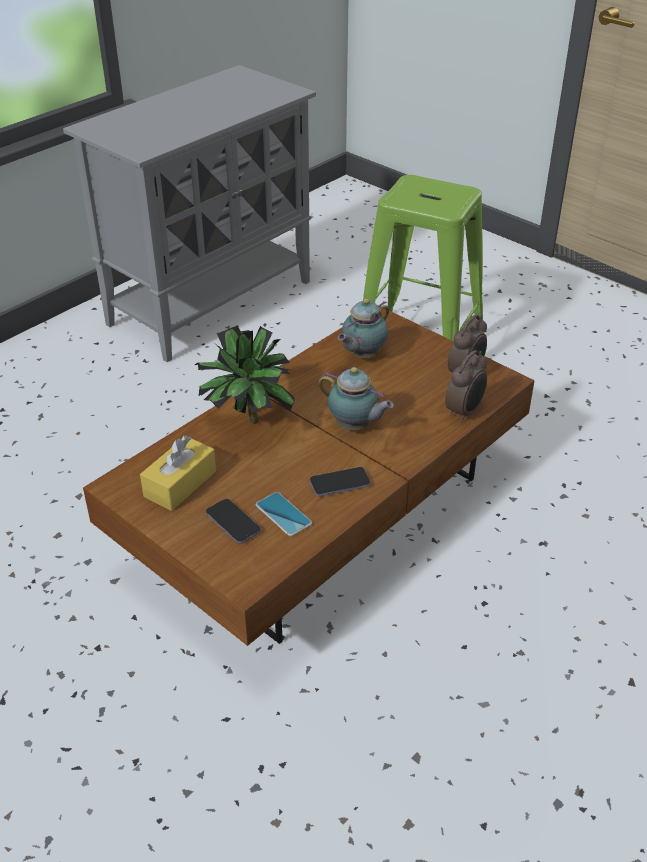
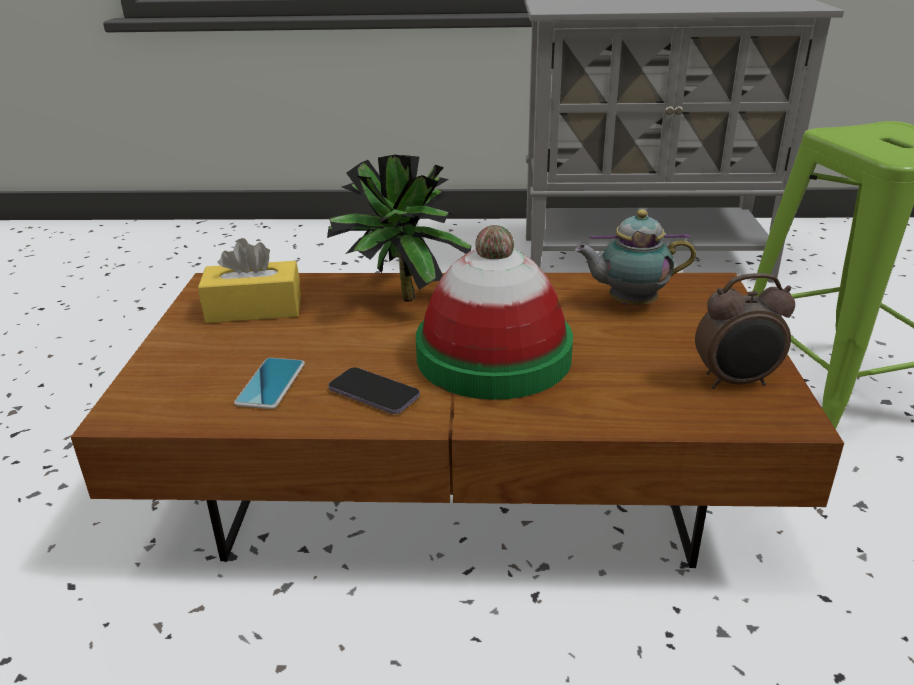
camera: 50 degrees right, 10 degrees down
phone [206,499,261,544] -> none
teapot [318,367,394,430] -> hat [416,225,573,400]
alarm clock [445,350,487,422] -> none

